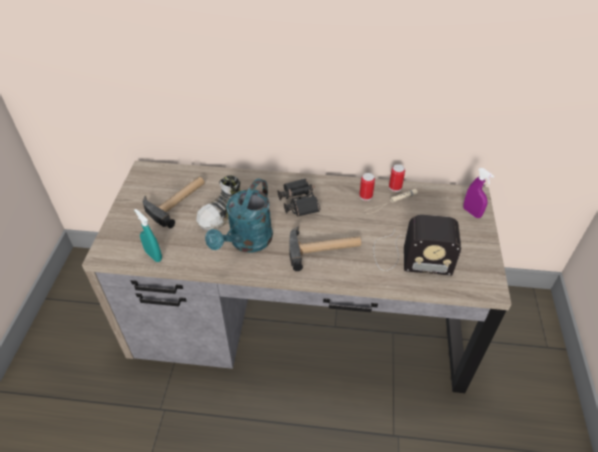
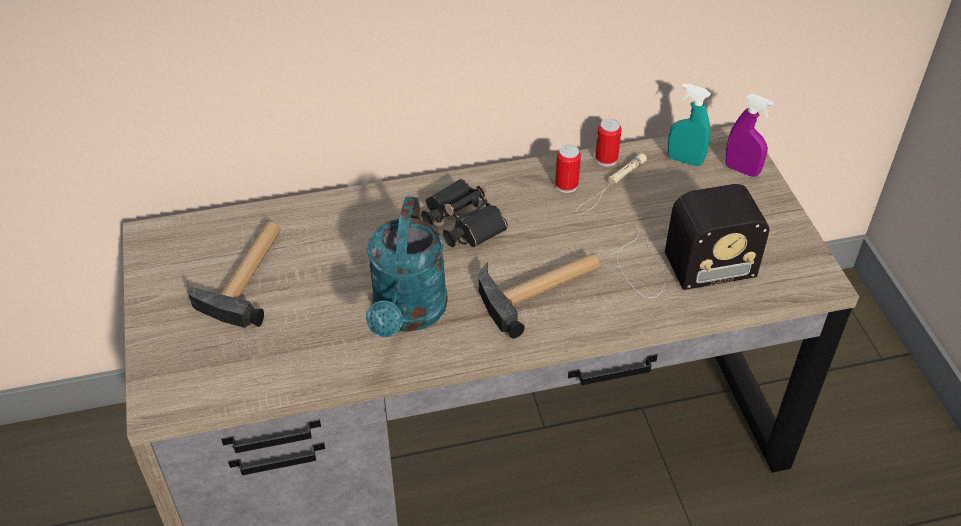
camera: 20 degrees left, 0 degrees up
turquoise spray bottle [134,209,162,262] -> turquoise spray bottle moved to [667,83,711,167]
shoe [196,175,241,231] -> none

